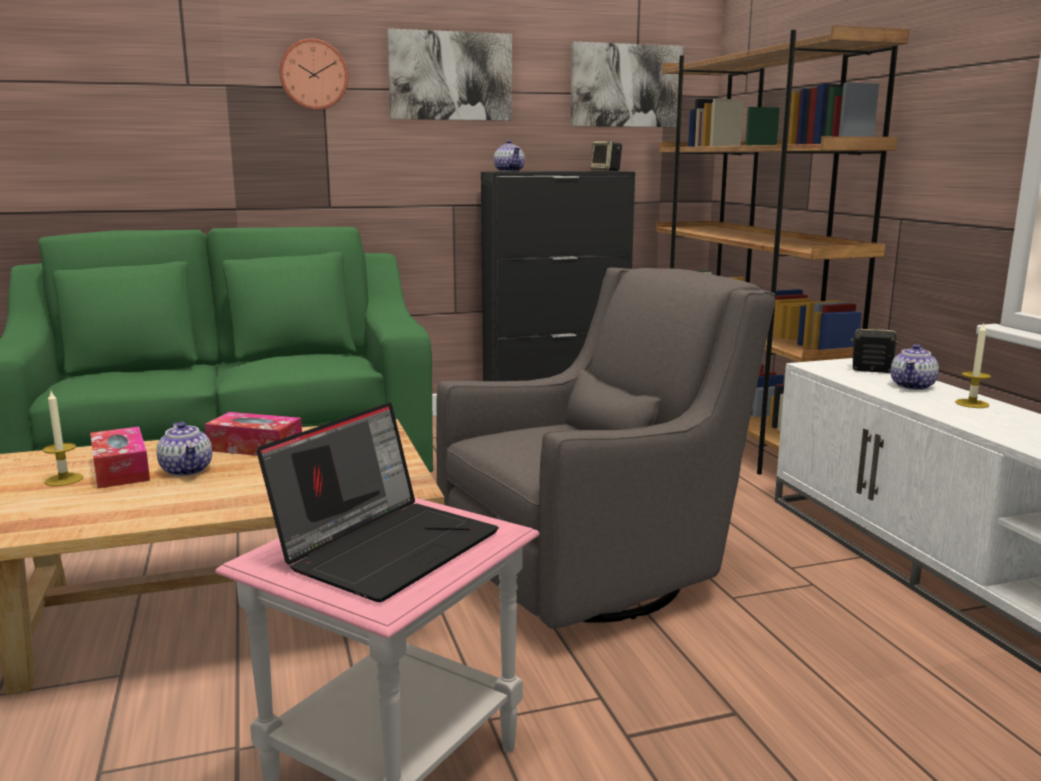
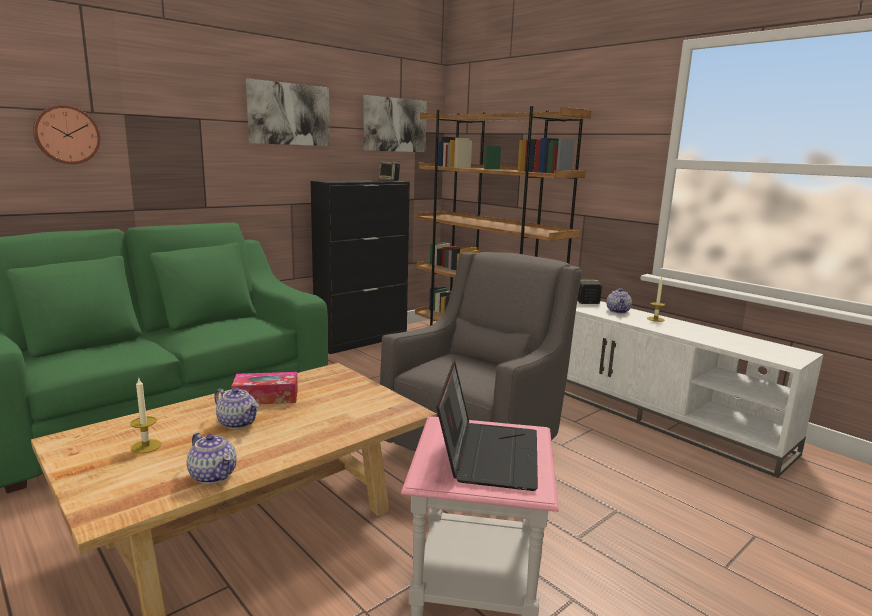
camera: 25 degrees left, 0 degrees up
tissue box [90,427,150,489] -> none
wall clock [279,39,348,110] -> wall clock moved to [33,105,100,164]
teapot [494,140,525,172] -> teapot moved to [187,433,237,484]

